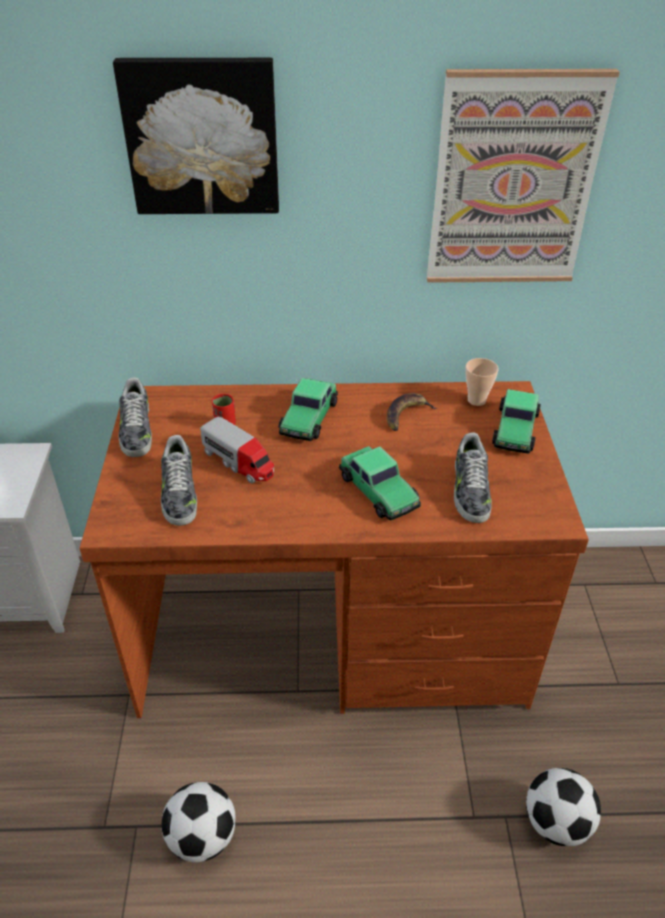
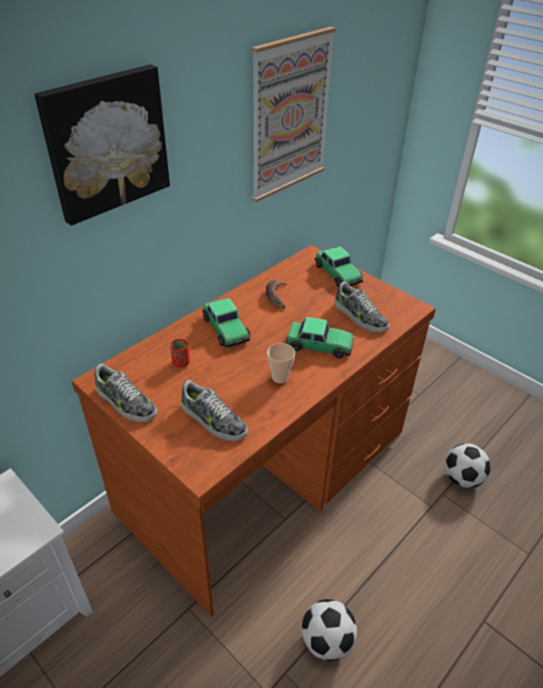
camera: 45 degrees left, 0 degrees up
toy truck [200,417,274,483] -> none
cup [465,358,499,406] -> cup moved to [267,343,295,383]

